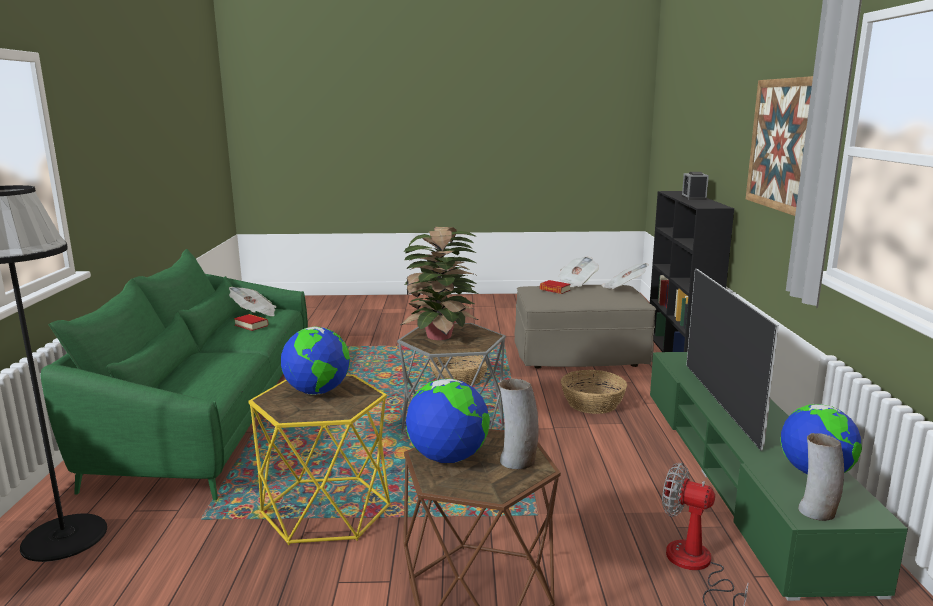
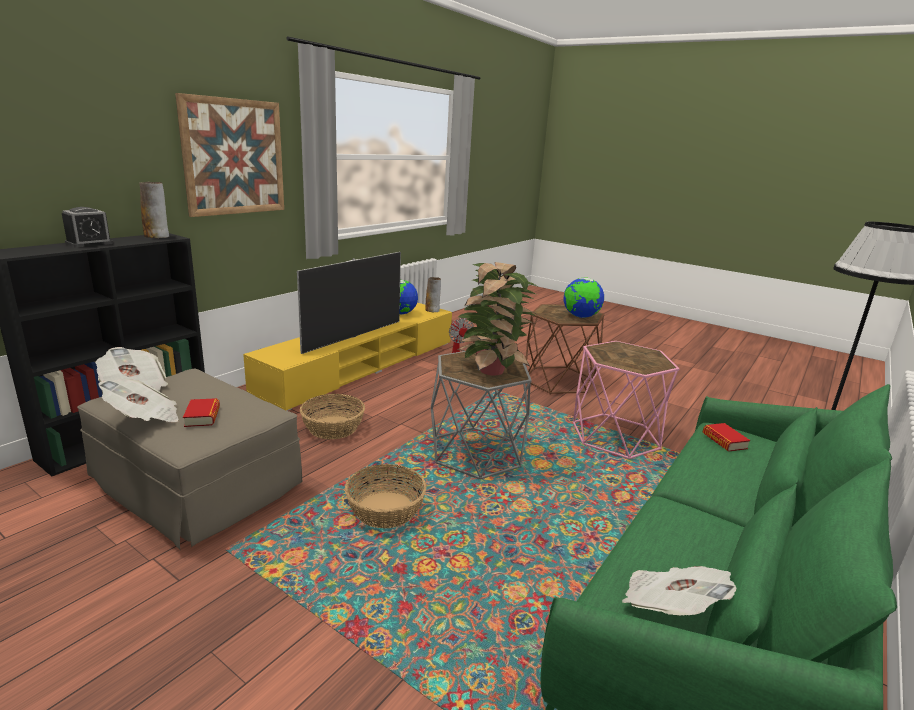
camera: 145 degrees left, 5 degrees up
book [234,314,268,331] -> book moved to [703,423,750,451]
yellow side table [248,375,391,545] -> pink side table [573,341,679,459]
globe [281,326,350,395] -> none
vase [499,378,539,469] -> vase moved to [140,182,169,238]
green tv stand [650,352,908,601] -> yellow tv stand [243,303,452,411]

